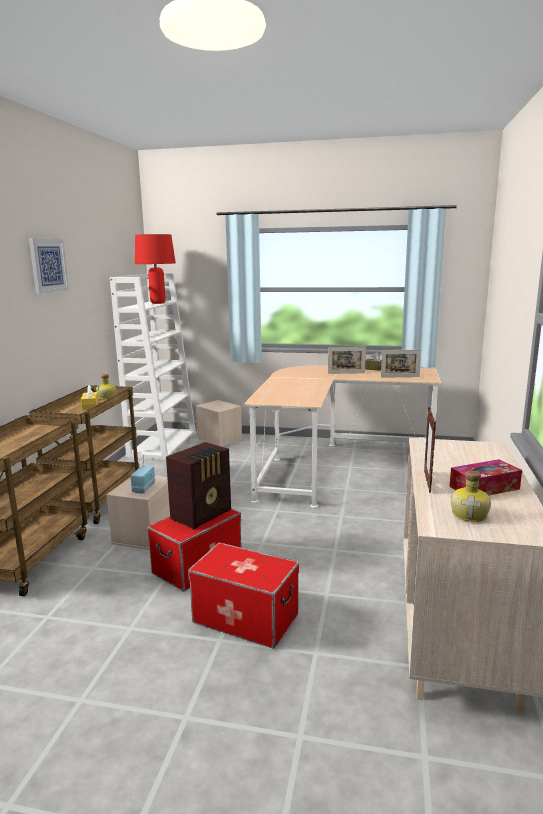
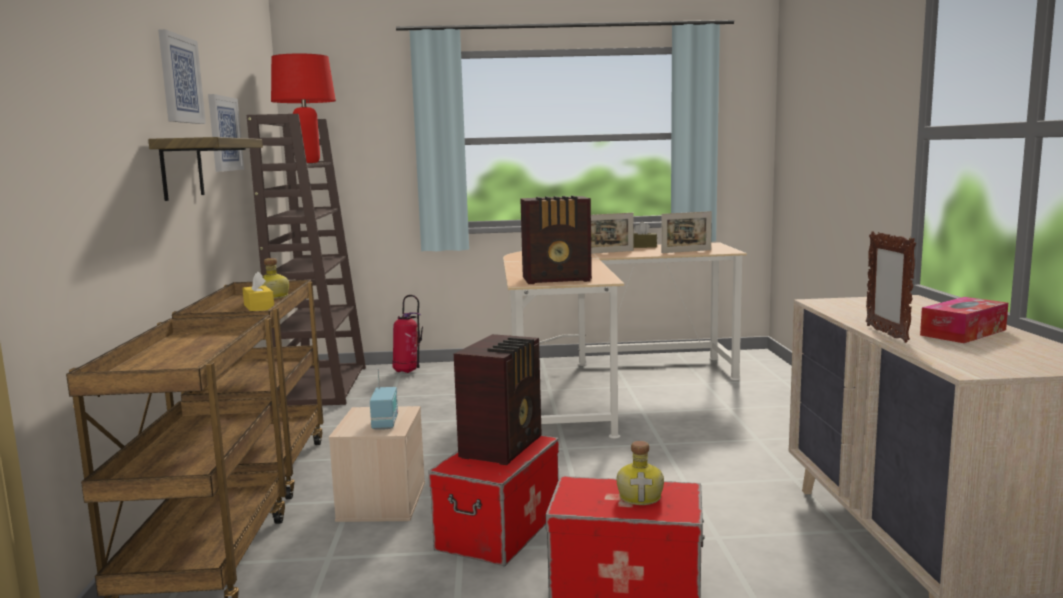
camera: 15 degrees left, 5 degrees down
white bookcase [110,273,196,460] -> brown bookcase [247,114,366,406]
beige storage box [196,400,242,446] -> fire extinguisher [393,295,423,373]
bottle [451,470,491,522] -> bottle moved to [617,441,664,505]
none -> shelf [148,137,263,201]
none -> picture [208,94,244,172]
none -> radio [520,196,592,284]

